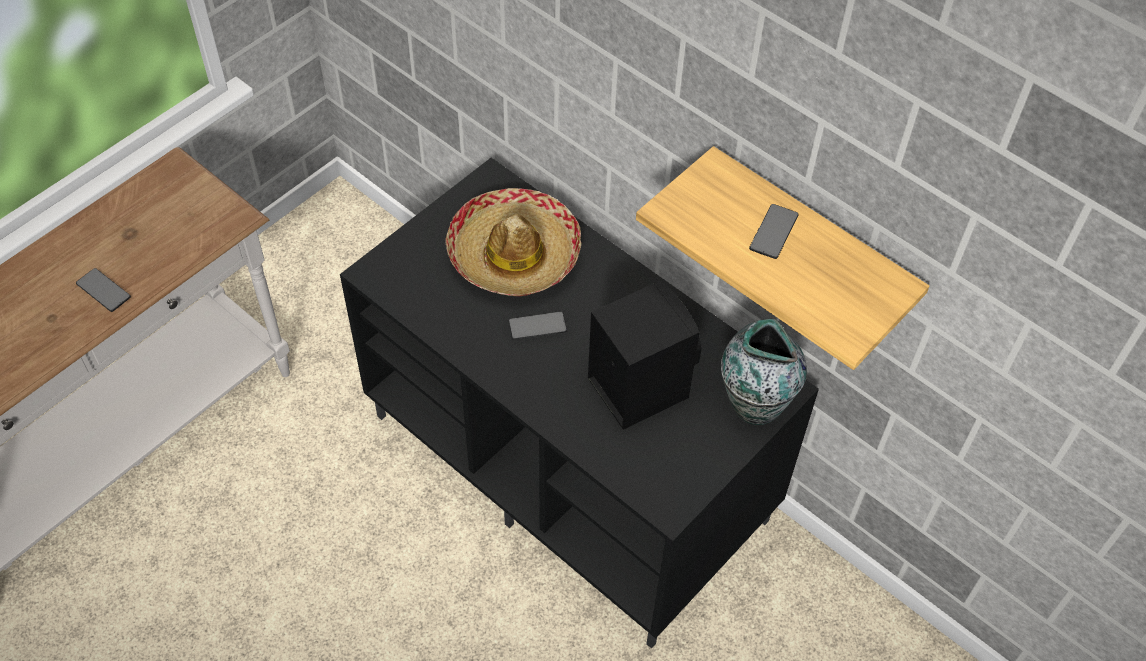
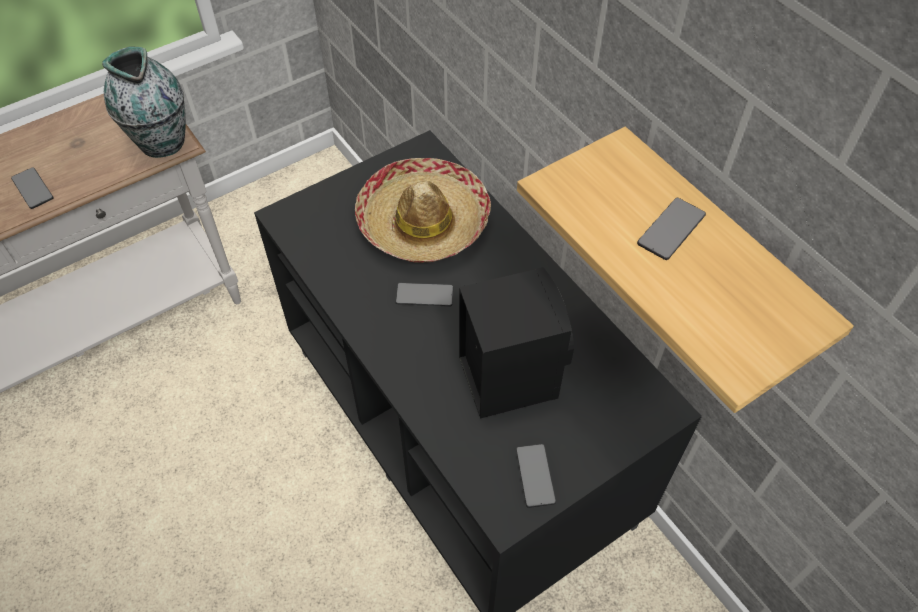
camera: 15 degrees right, 0 degrees up
vase [721,319,807,425] -> vase moved to [102,46,186,158]
none -> phone [516,444,556,508]

